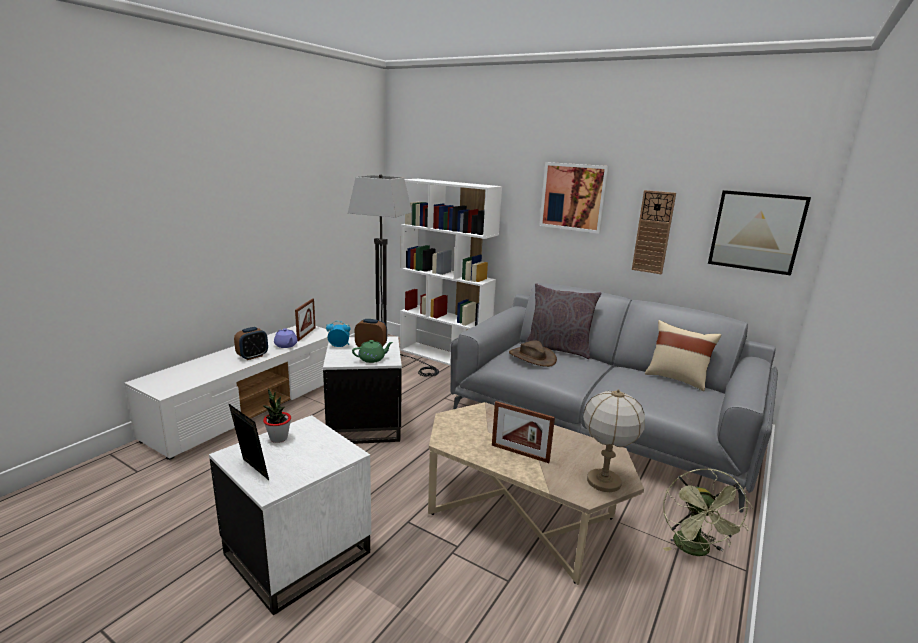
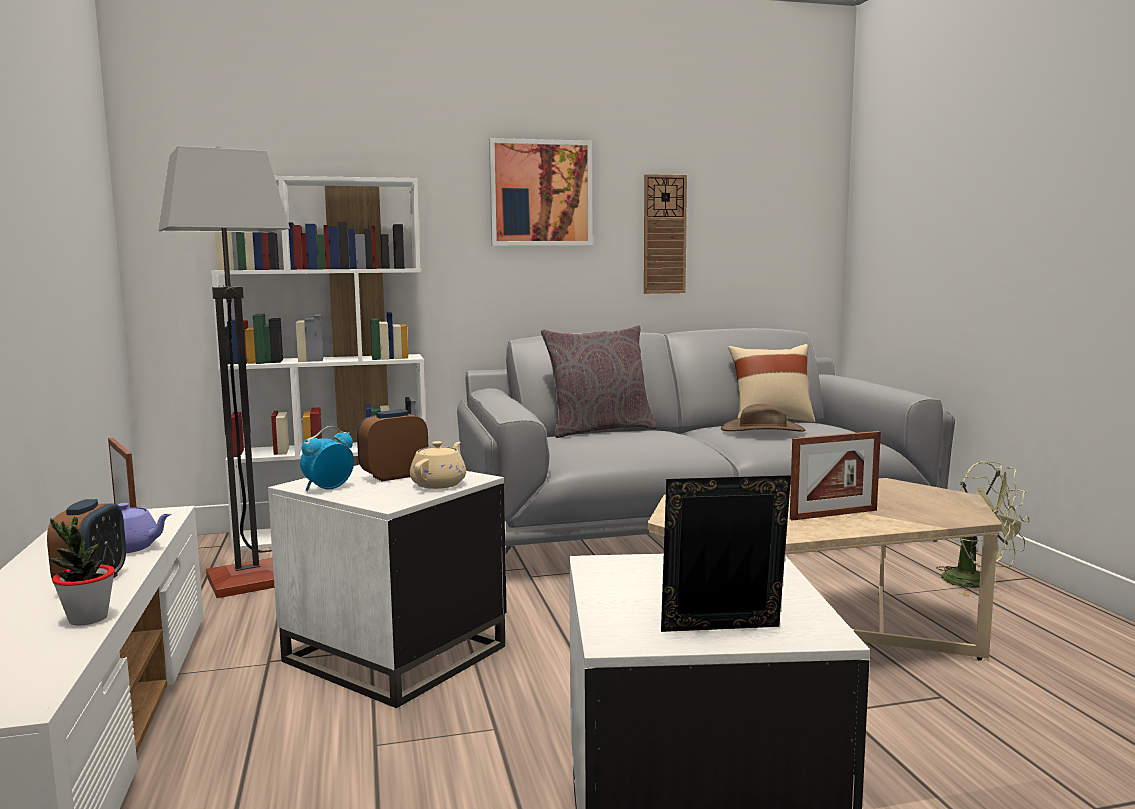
camera: 45 degrees left, 10 degrees down
potted plant [263,389,291,443] -> potted plant moved to [50,517,115,626]
green teapot [352,340,393,363] -> beige teapot [410,441,466,489]
brown hat [509,340,557,367] -> brown hat moved to [721,404,806,432]
table lamp [583,389,645,492] -> none
picture [708,190,811,276] -> none

